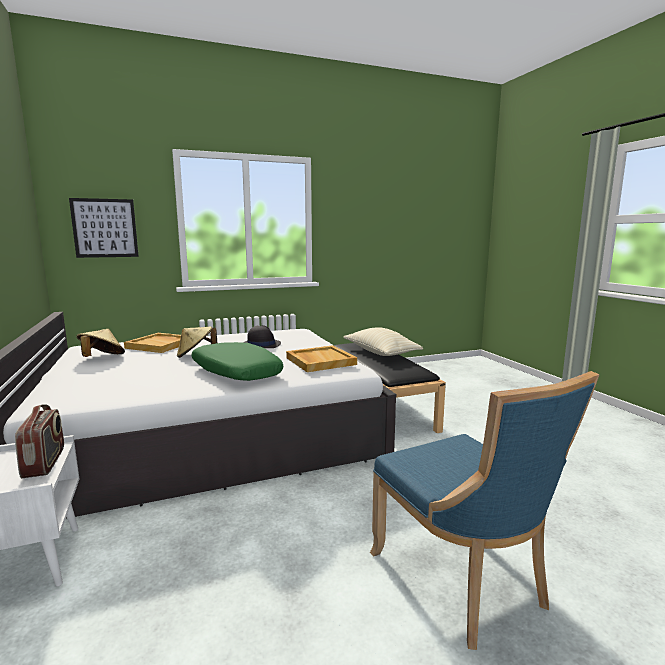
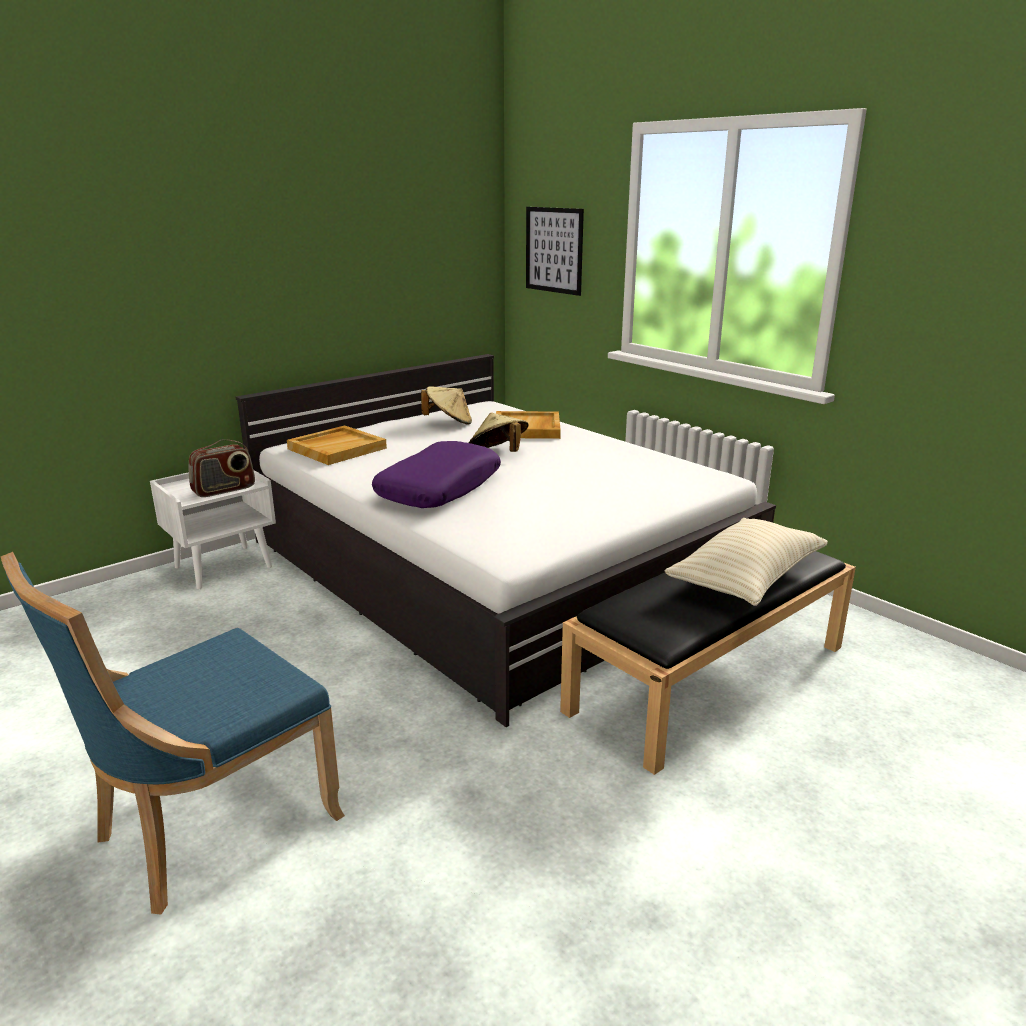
camera: 70 degrees right, 10 degrees up
green pillow [191,342,283,381] -> purple pillow [372,441,501,508]
black hat [243,325,281,348] -> none
beige tray [286,345,357,372] -> beige tray moved to [287,426,387,465]

